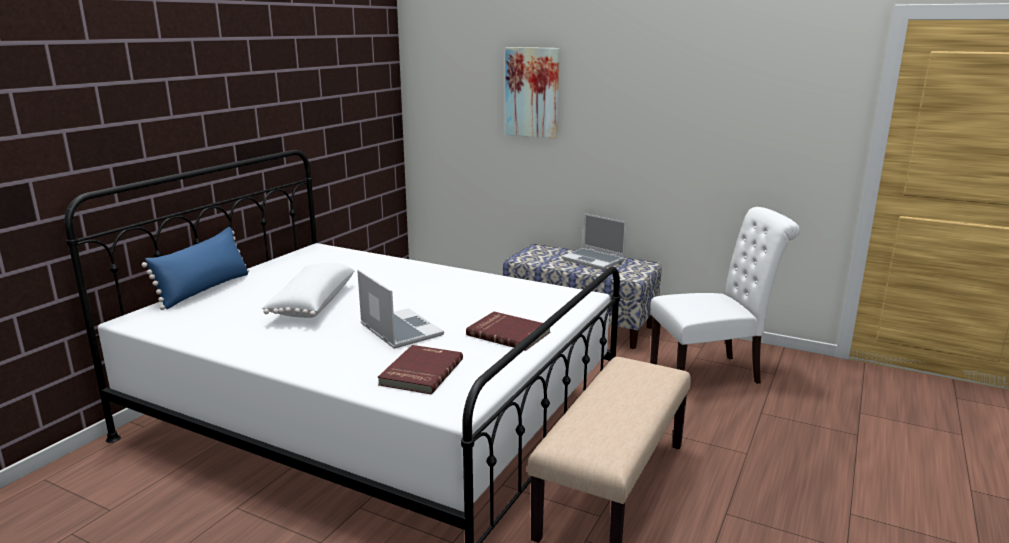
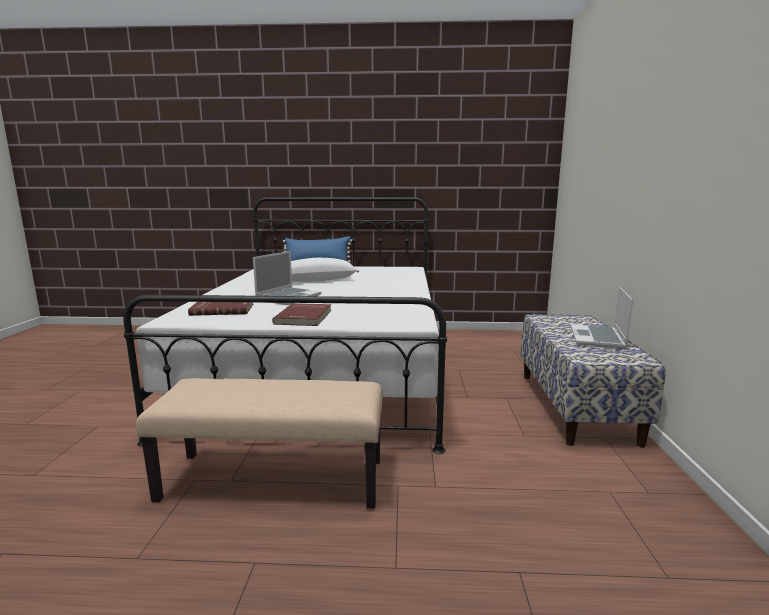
camera: 65 degrees right, 5 degrees down
picture [505,47,560,139] -> none
white chair [650,207,800,384] -> none

